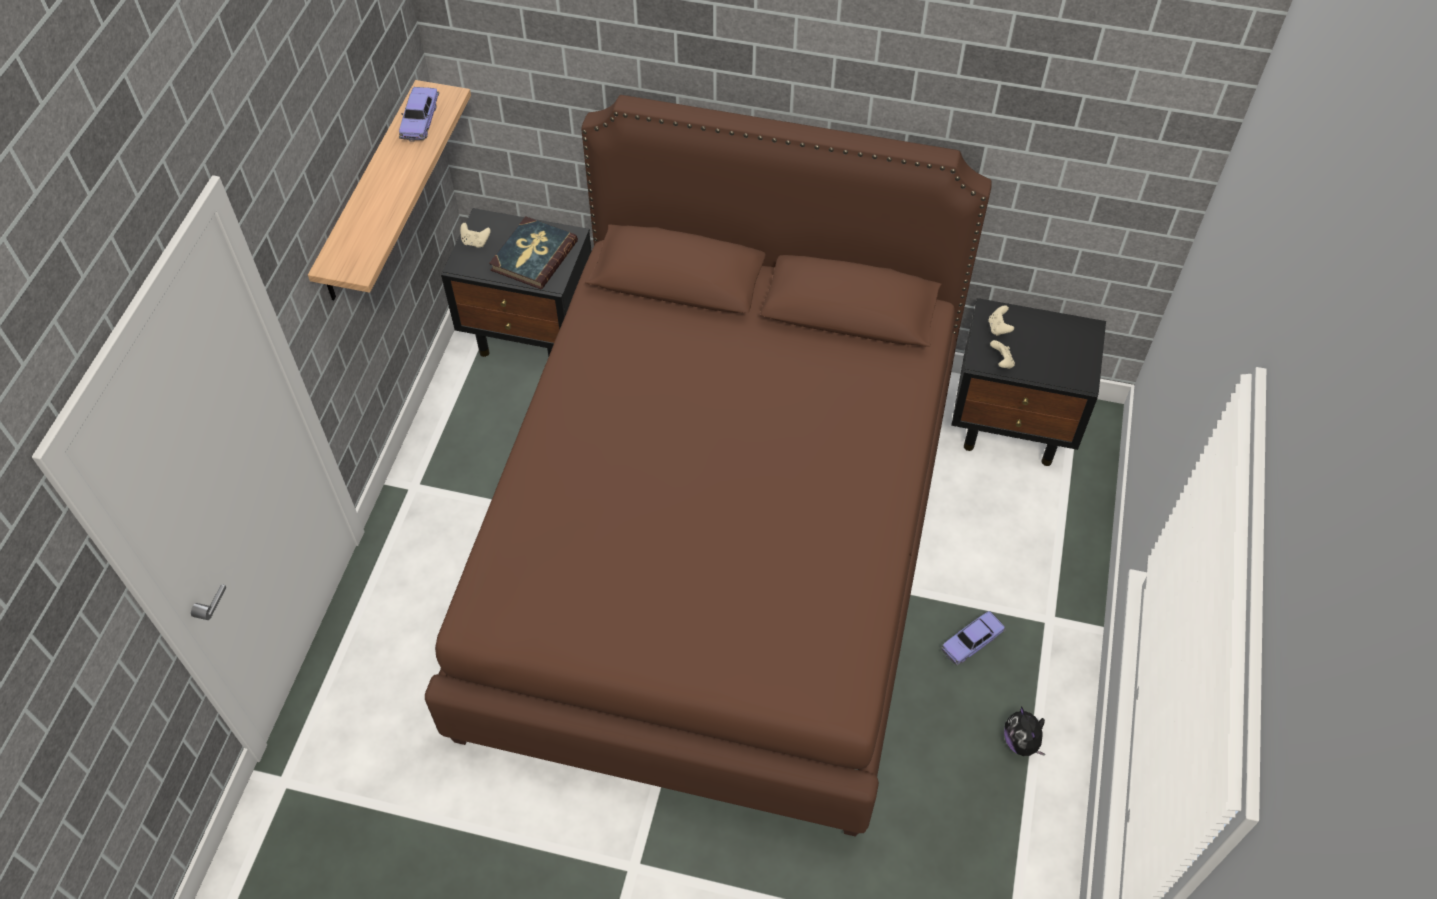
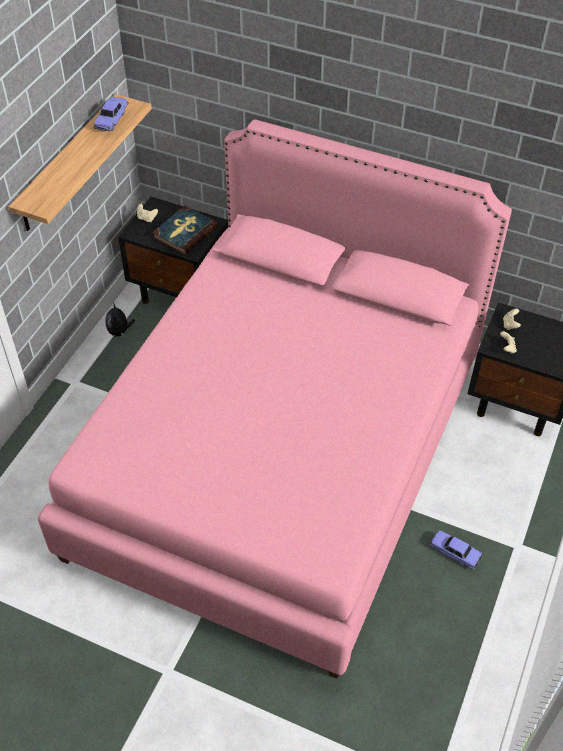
camera: 10 degrees right, 5 degrees down
brown bed [425,95,992,837] -> pink bed [38,119,512,679]
toy car [940,611,1006,666] -> toy car turned 60 degrees clockwise [429,531,483,569]
plush toy [1004,706,1045,756] -> plush toy moved to [105,303,135,337]

